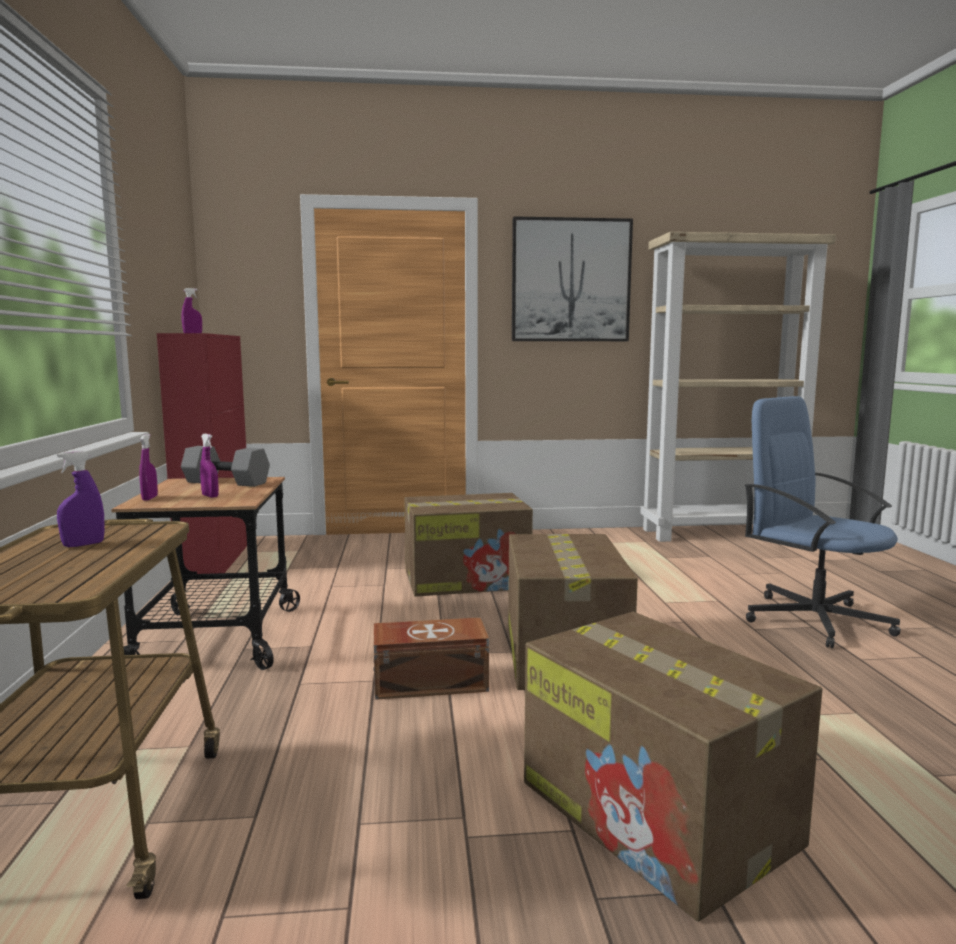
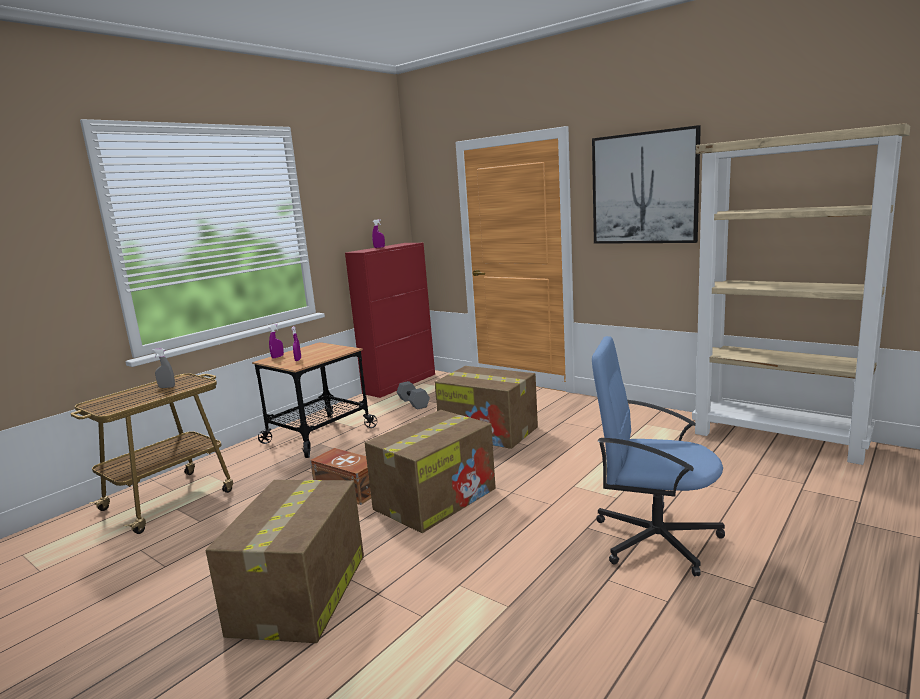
camera: 45 degrees right, 5 degrees up
purple spray bottle [57,451,105,547] -> grey spray bottle [152,348,175,388]
grey dumbbell [181,446,270,487] -> grey dumbbell moved to [397,381,430,409]
blue office chair [744,396,901,648] -> blue office chair turned 75 degrees counterclockwise [592,336,725,576]

